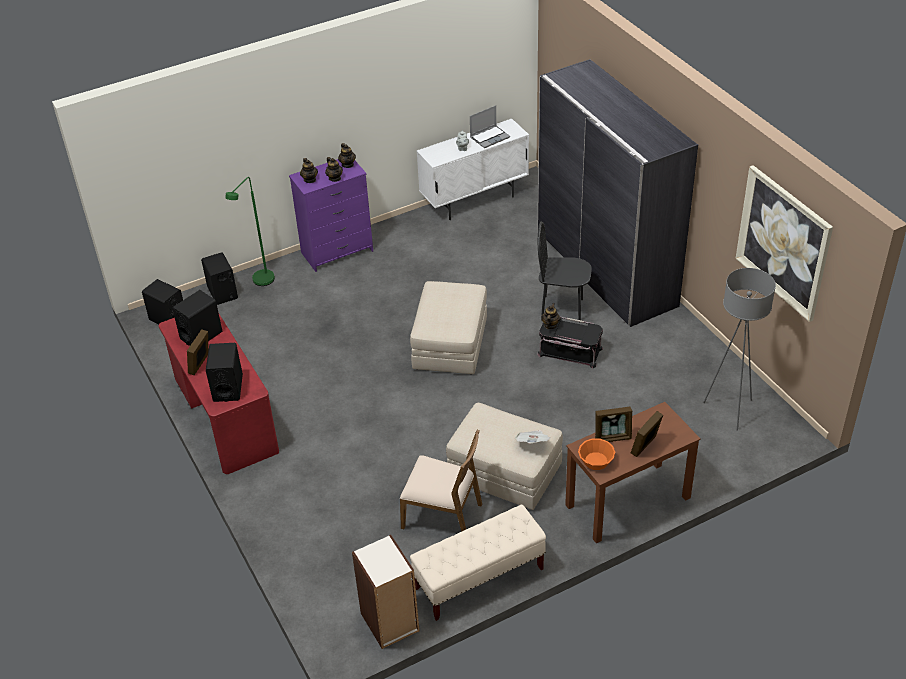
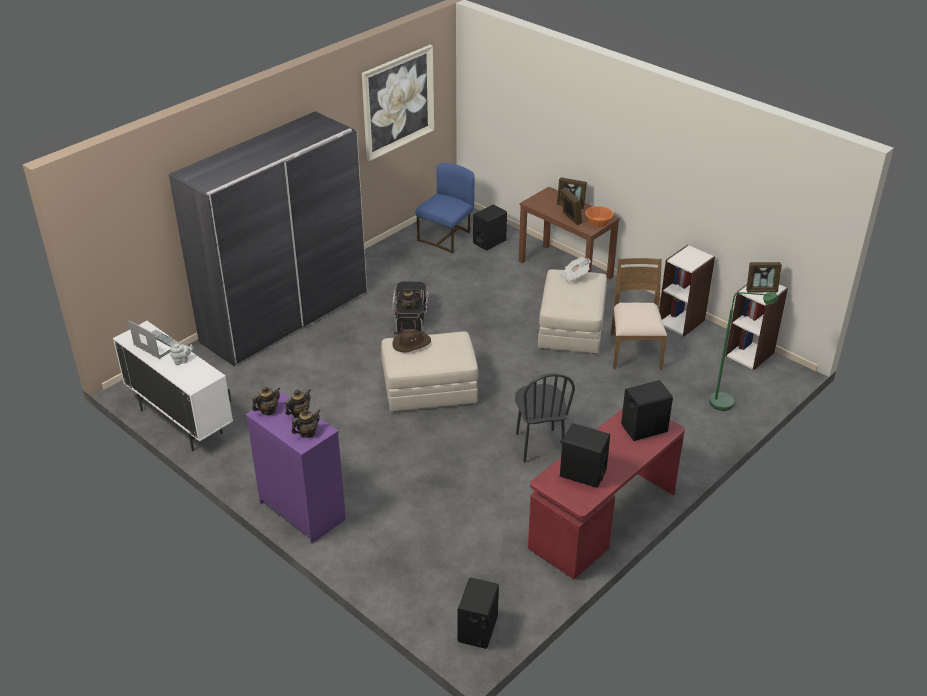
camera: 110 degrees left, 5 degrees down
picture frame [187,329,209,375] -> picture frame moved to [746,262,782,293]
black speaker [201,252,238,305] -> black speaker moved to [473,204,507,251]
green floor lamp [225,177,275,286] -> green floor lamp moved to [709,292,778,411]
beige bench [410,504,546,621] -> bookcase [659,245,715,336]
black chair [538,221,592,320] -> black chair moved to [515,373,575,462]
grey floor lamp [703,268,776,430] -> blue chair [415,163,475,253]
none -> brown hat [392,330,431,352]

